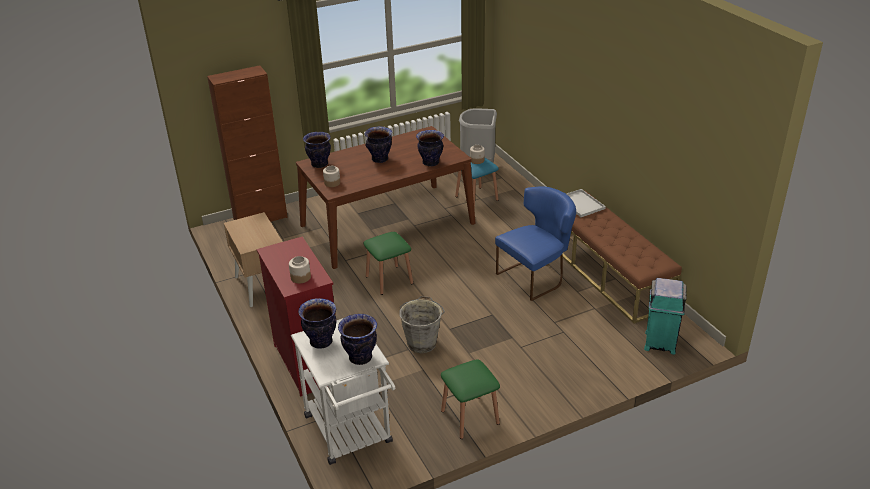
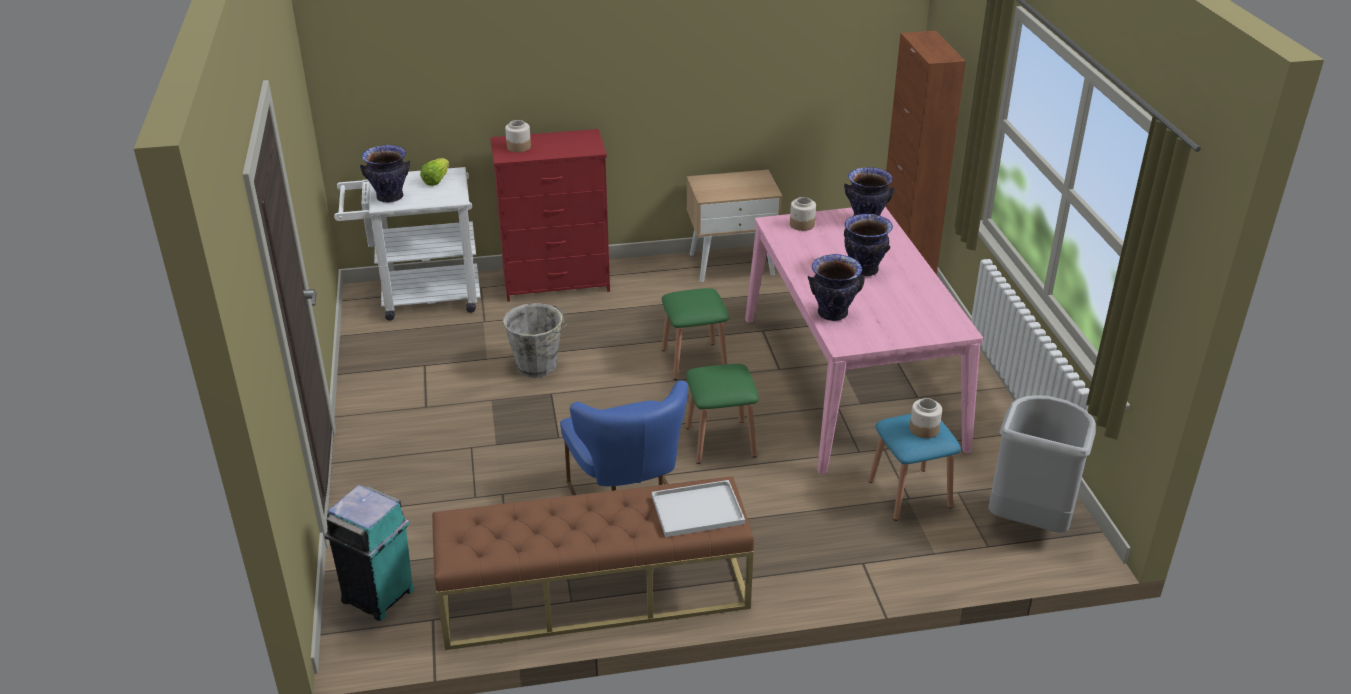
camera: 105 degrees right, 0 degrees up
brown dining table [296,126,475,269] -> pink dining table [745,207,983,474]
vase [298,298,336,349] -> lettuce [420,158,449,186]
green stool [441,360,500,439] -> green stool moved to [686,364,759,464]

